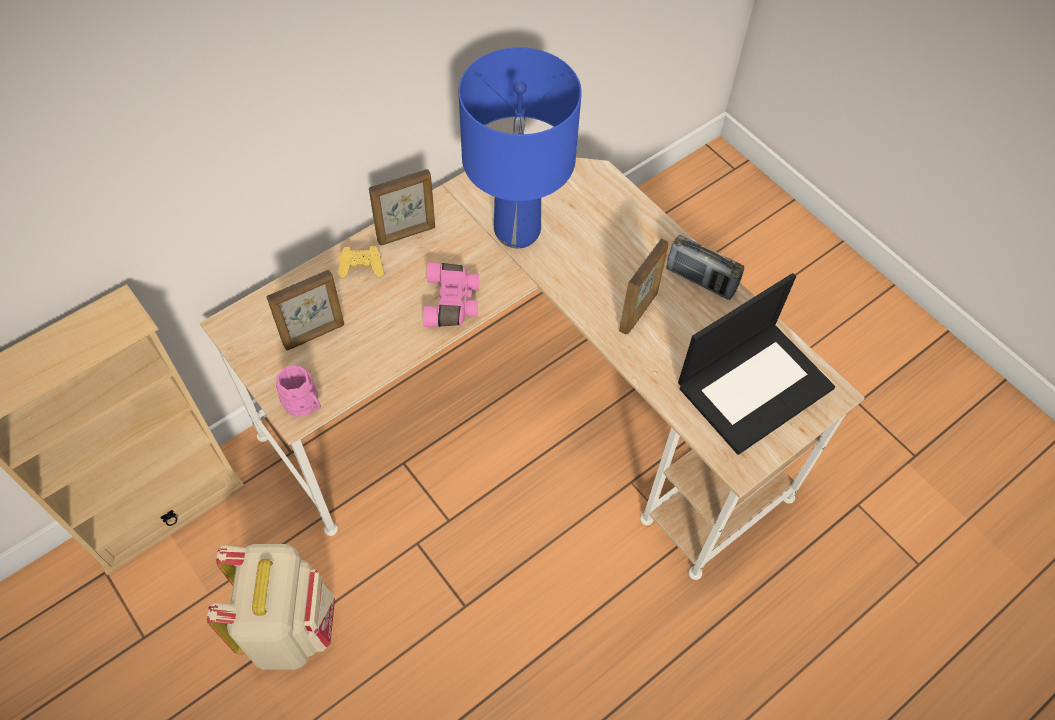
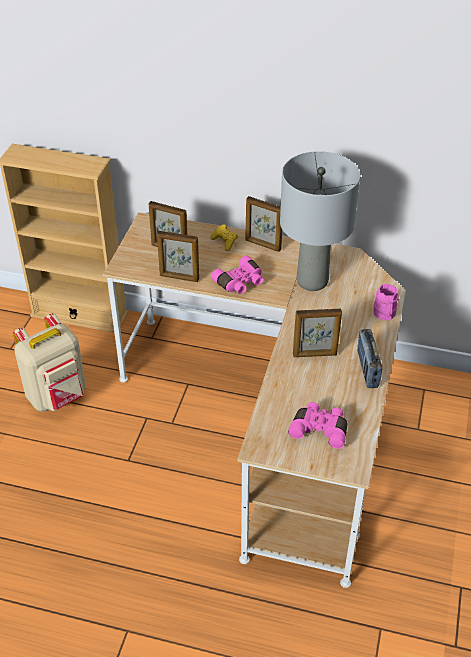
camera: 55 degrees right, 15 degrees down
pink mug [276,365,321,417] -> pink mug moved to [373,284,399,320]
blue table lamp [459,47,582,248] -> grey table lamp [280,151,360,291]
laptop [678,273,835,455] -> pink binoculars [288,402,348,449]
none -> picture frame [157,231,199,282]

